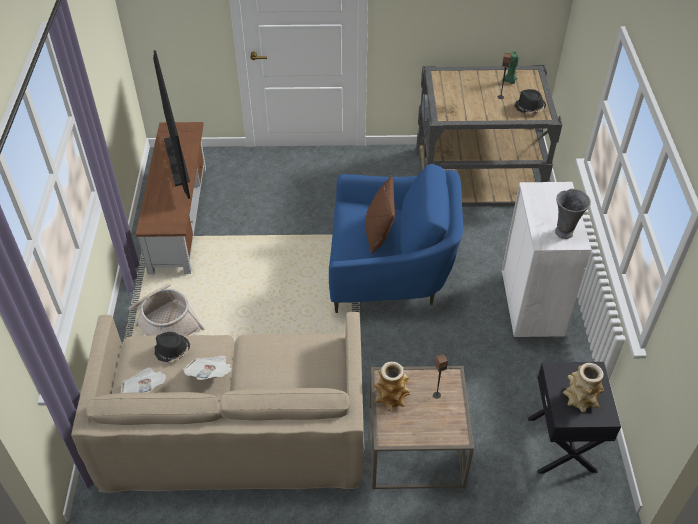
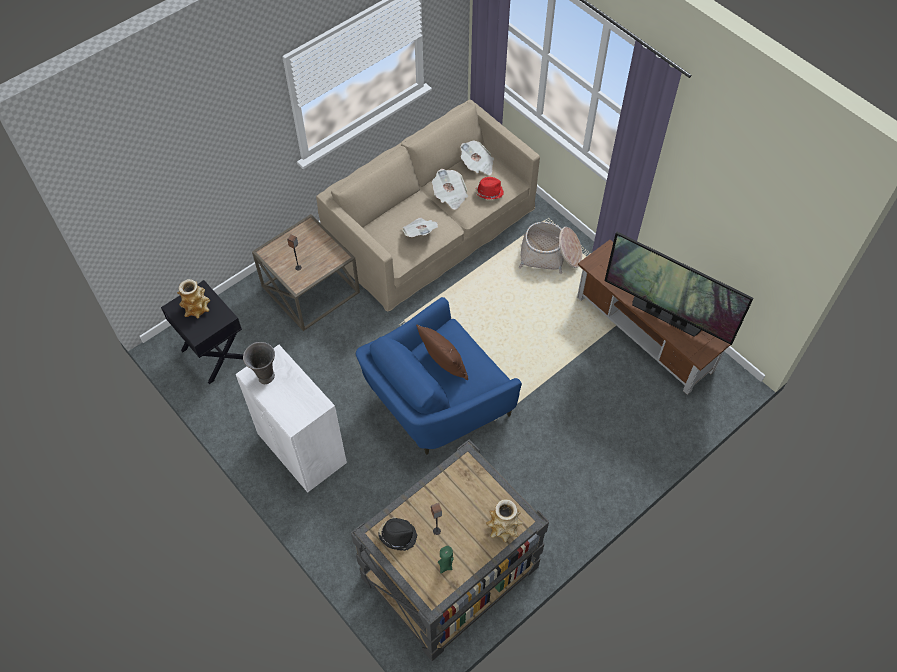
camera: 140 degrees right, 10 degrees up
black hat [155,332,190,362] -> red hat [475,177,504,200]
vase [373,362,410,411] -> vase moved to [486,499,523,542]
none -> newspaper [402,217,438,237]

